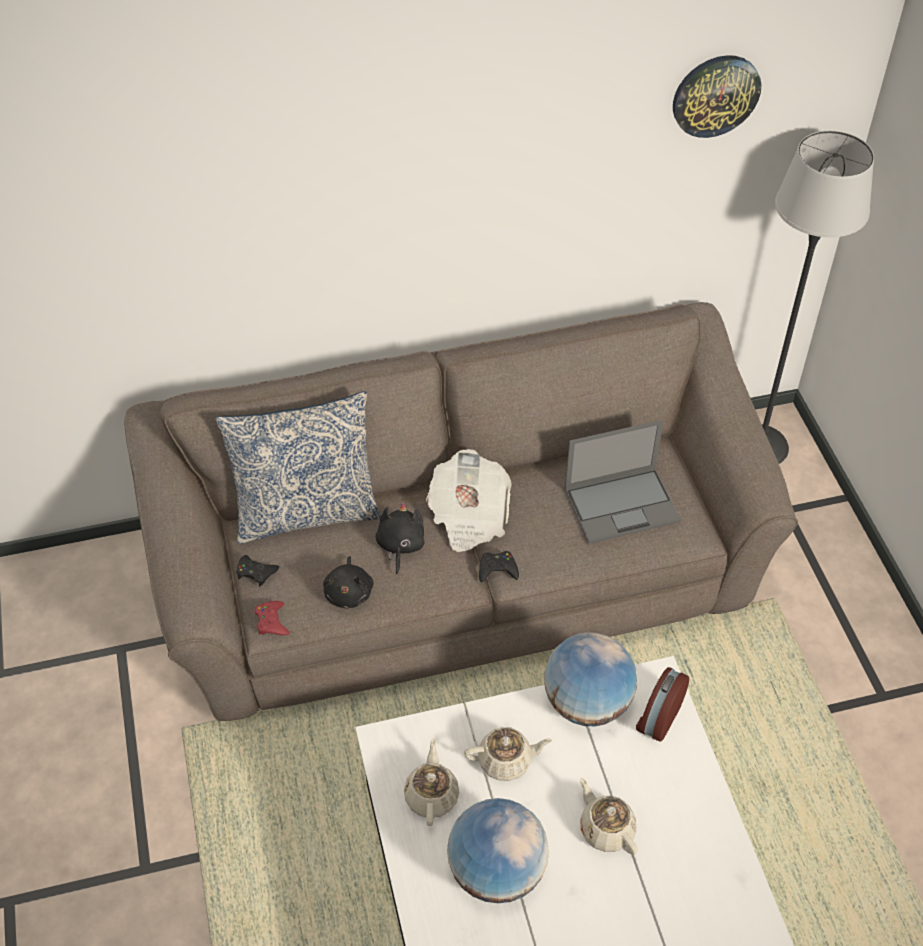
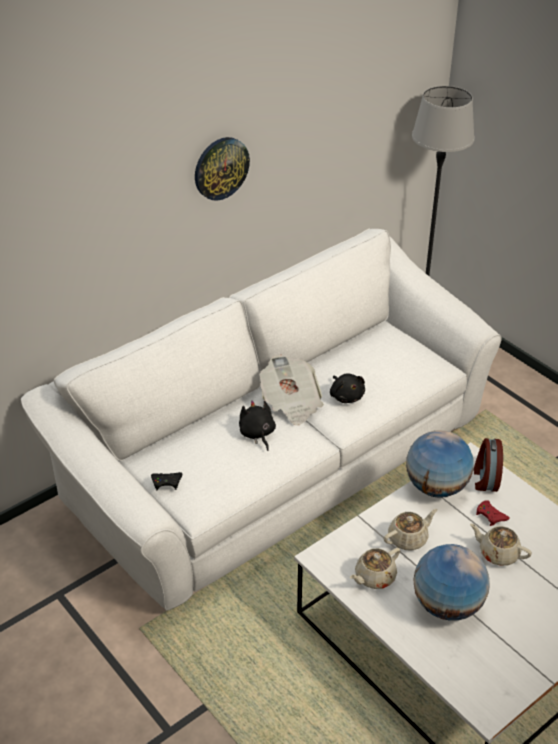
camera: 25 degrees left, 10 degrees down
brown sofa [124,302,798,721] -> white sofa [21,229,502,611]
pillow [216,391,381,544] -> none
red game controller [254,601,290,635] -> red game controller moved to [476,500,510,526]
black plush toy [323,556,374,609] -> black plush toy moved to [330,374,365,403]
beige teapot [404,738,459,826] -> beige teapot turned 105 degrees counterclockwise [350,548,400,589]
black game controller [479,551,519,582] -> none
laptop [565,420,681,544] -> none
wall clock [673,55,762,138] -> wall clock moved to [195,137,250,201]

